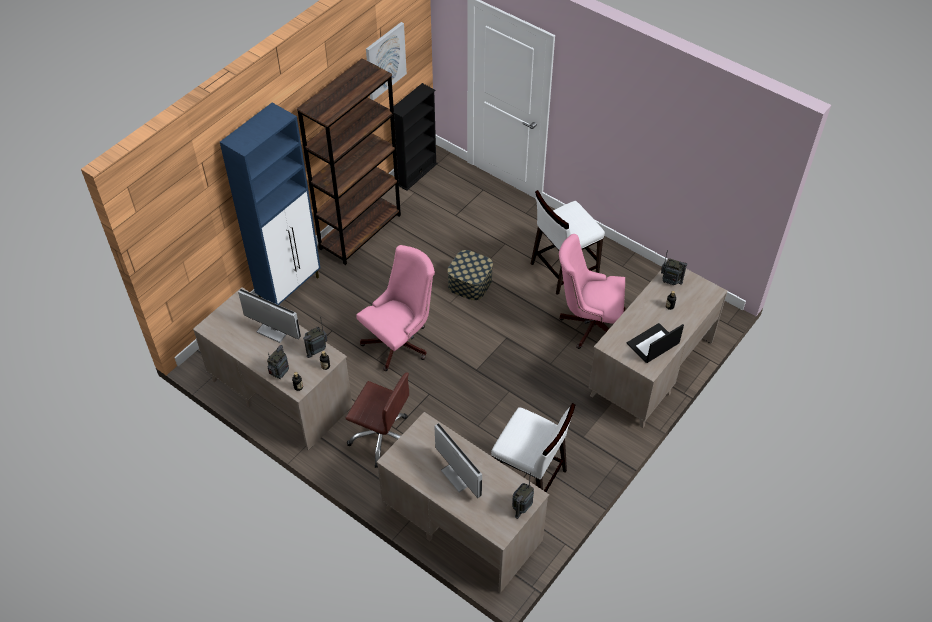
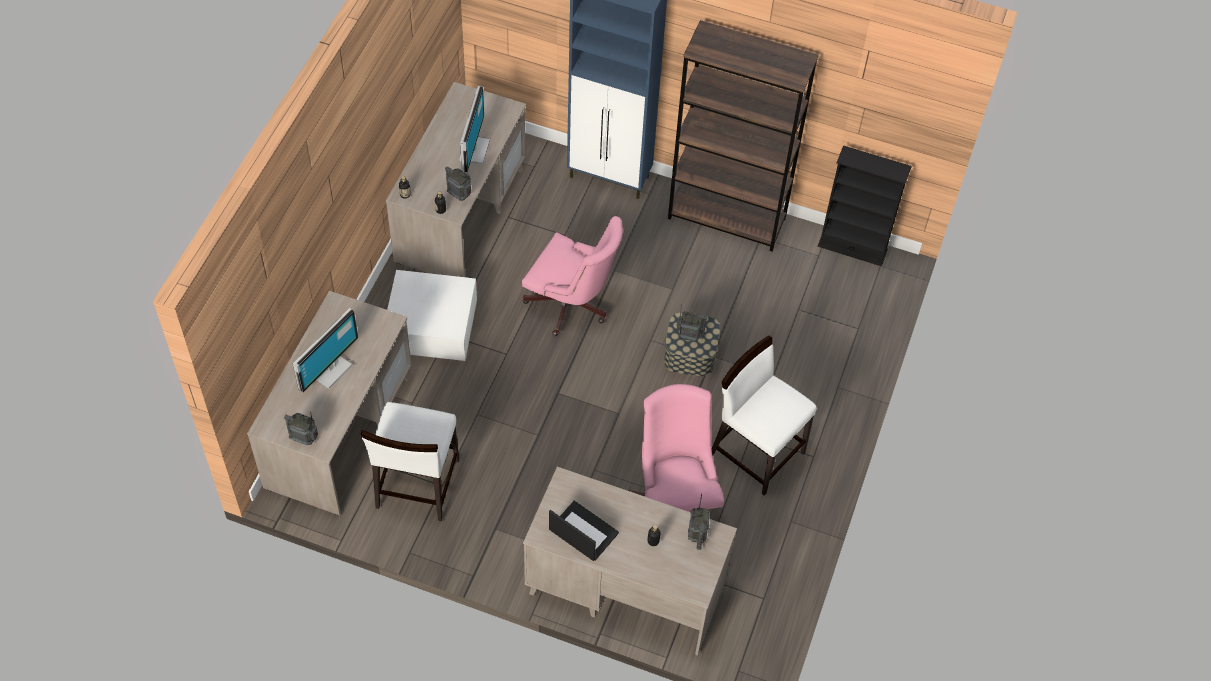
camera: 70 degrees right, 5 degrees up
radio [267,345,289,379] -> radio moved to [677,304,707,342]
brown office chair [346,372,409,468] -> white storage box [387,270,477,361]
picture [366,22,407,100] -> none

